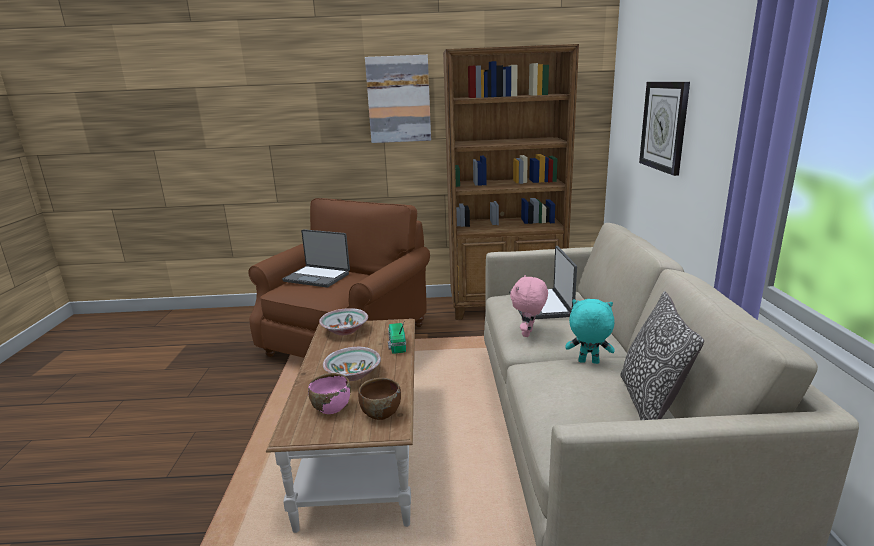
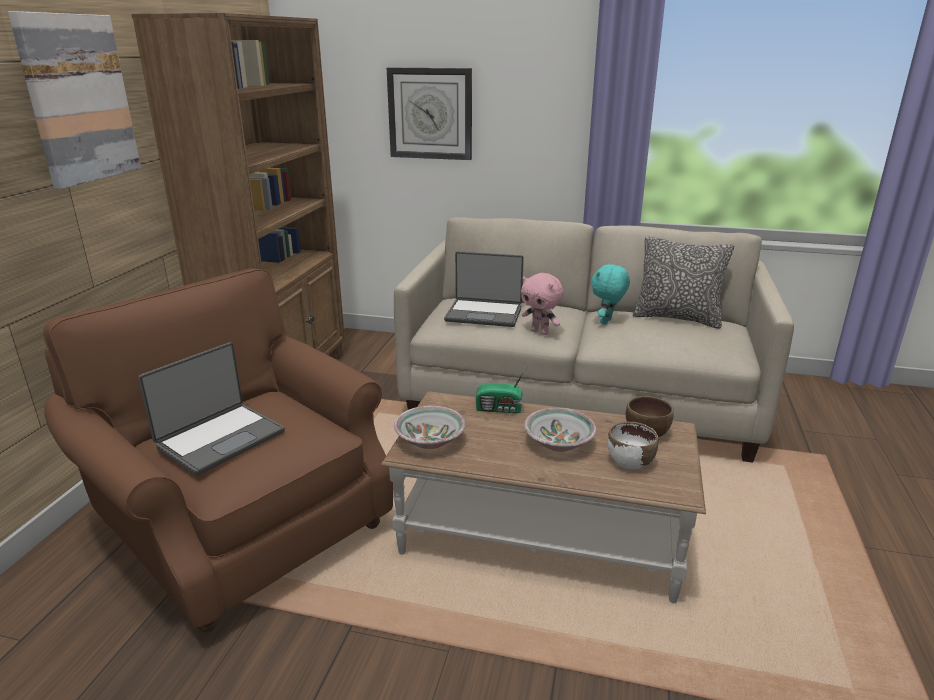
camera: 75 degrees left, 5 degrees up
pink bowl [308,373,351,414] -> white bowl [608,422,658,469]

